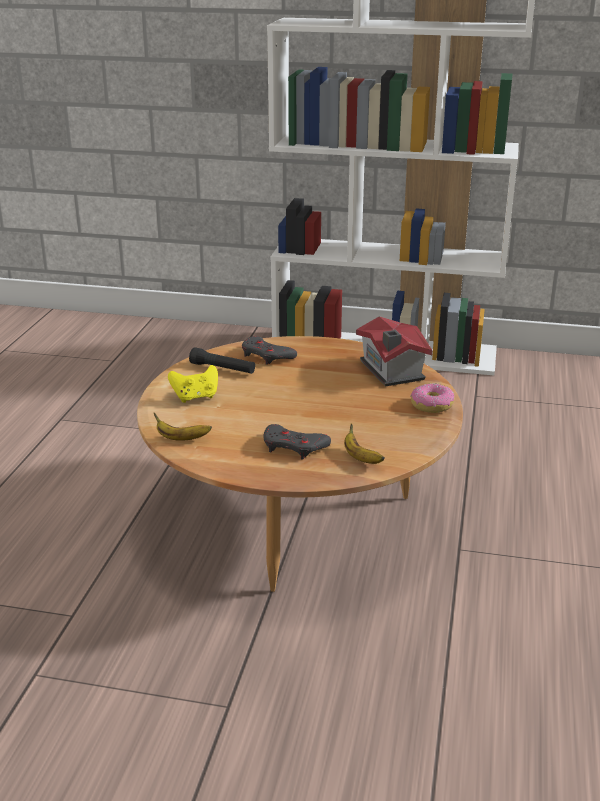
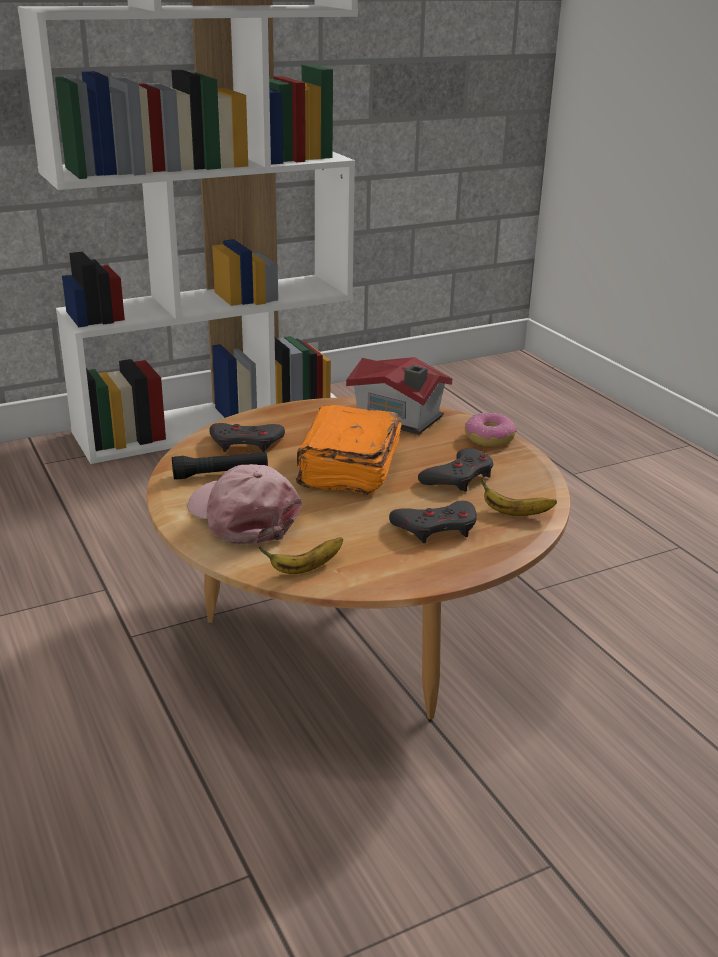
camera: 40 degrees left, 0 degrees up
yellow game controller [168,365,218,403] -> pink cap [187,464,302,545]
none -> orange book [296,405,402,496]
none -> grey game controller [418,448,494,492]

